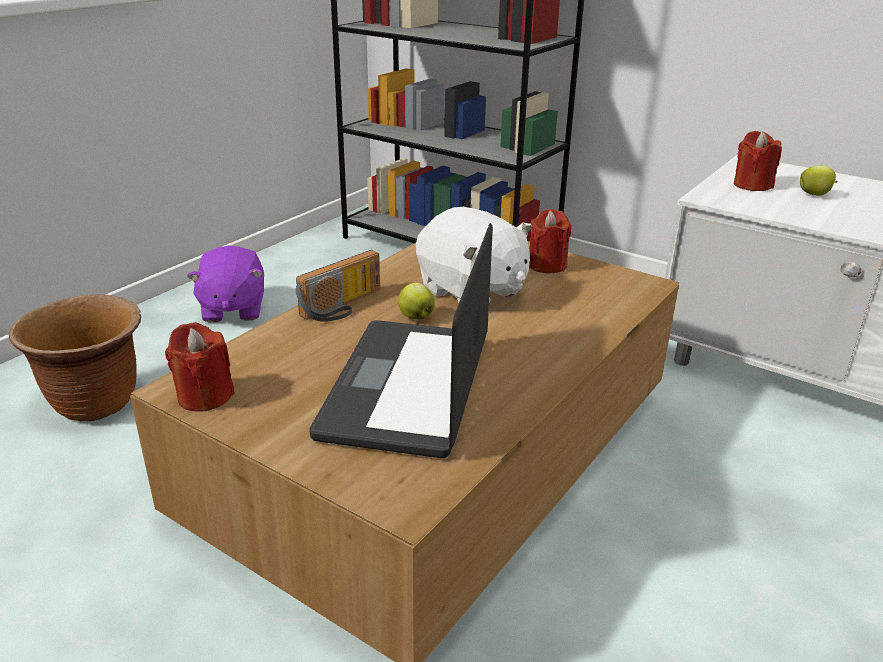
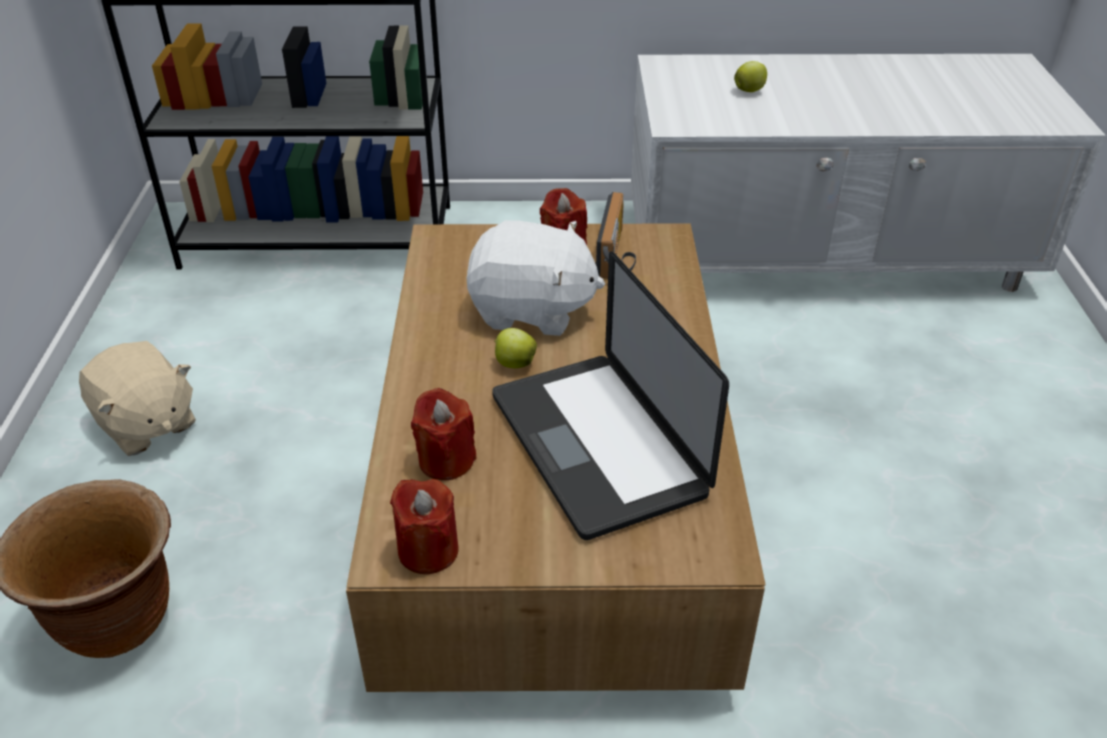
camera: 35 degrees left, 10 degrees up
purple plush toy [187,245,264,323] -> beige plush toy [79,341,196,456]
radio [296,250,380,322] -> radio moved to [596,192,636,278]
red candle [734,131,782,191] -> red candle moved to [411,388,477,480]

